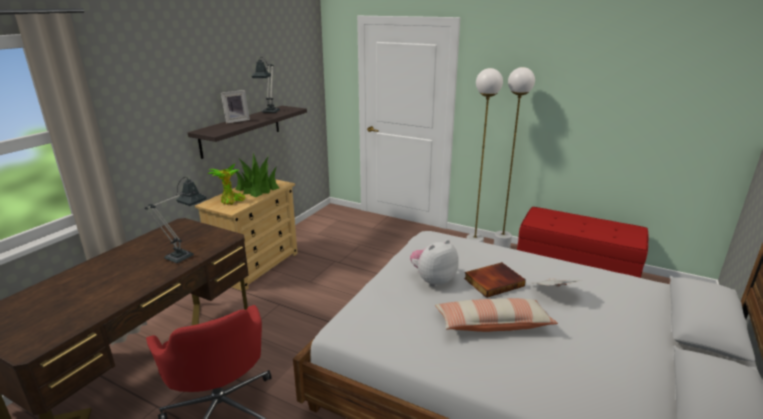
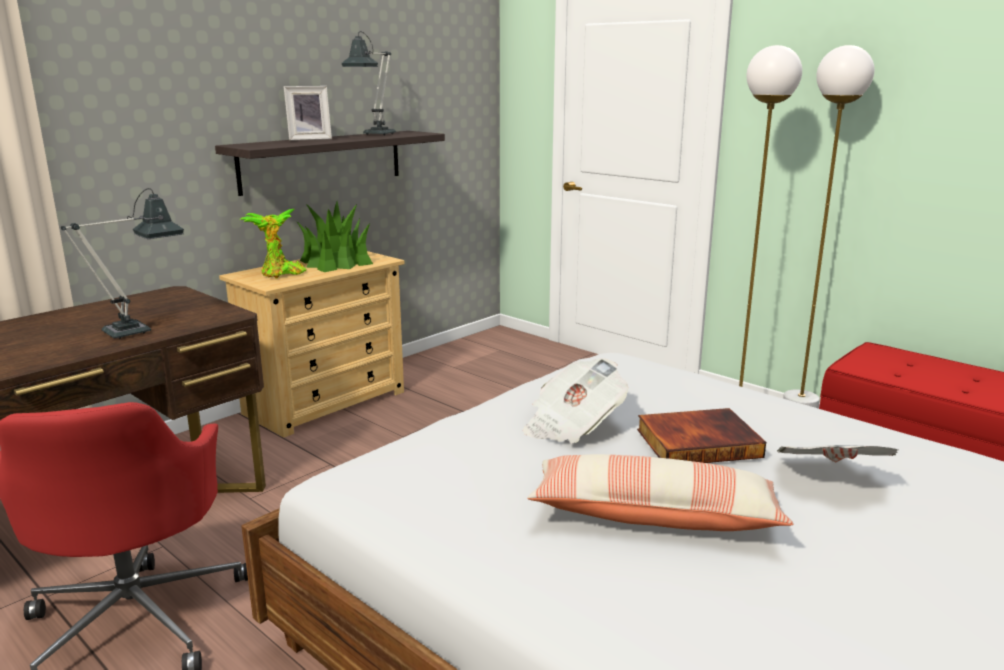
camera: 15 degrees right, 5 degrees down
plush toy [410,240,459,287] -> newspaper [523,358,628,443]

